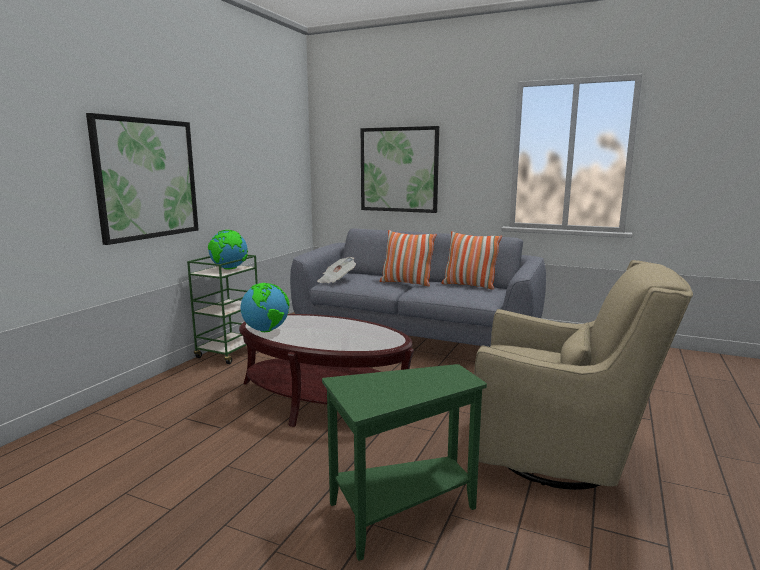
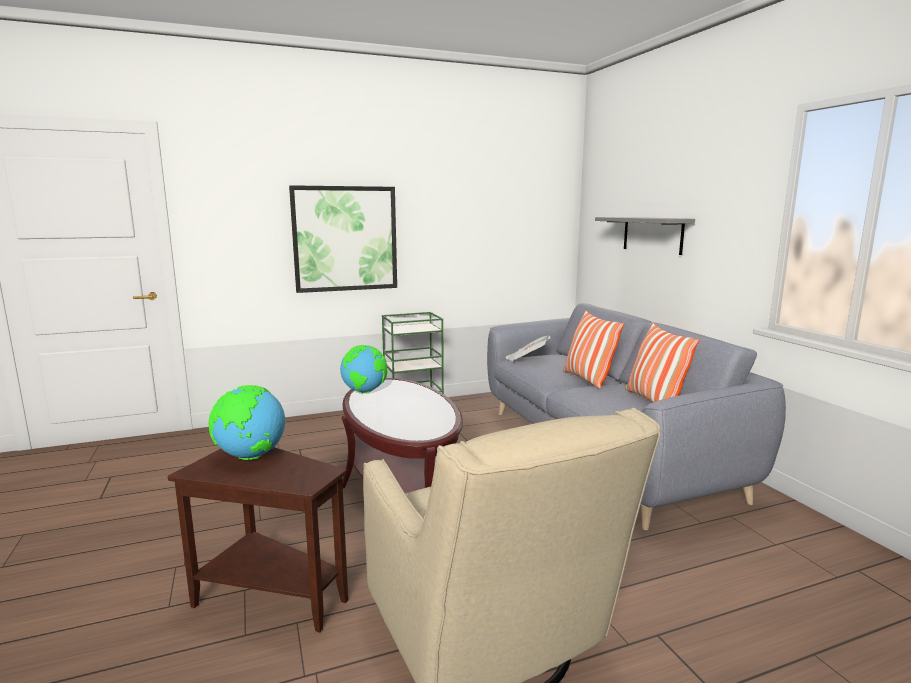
camera: 45 degrees right, 0 degrees up
globe [208,230,248,269] -> globe moved to [209,385,285,460]
green side table [322,364,487,561] -> brown side table [168,447,348,633]
picture [361,126,439,213] -> grey shelf [595,217,695,255]

